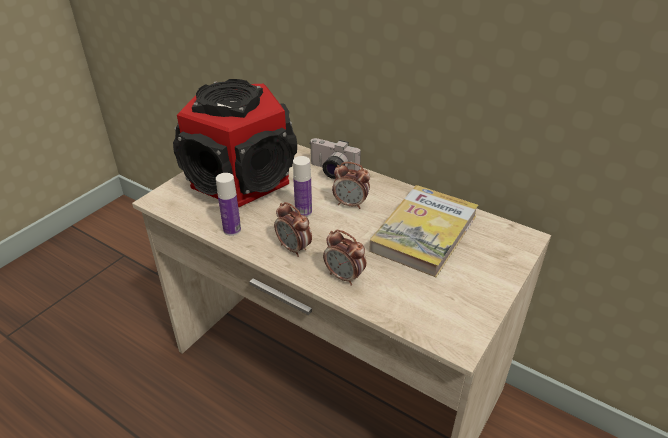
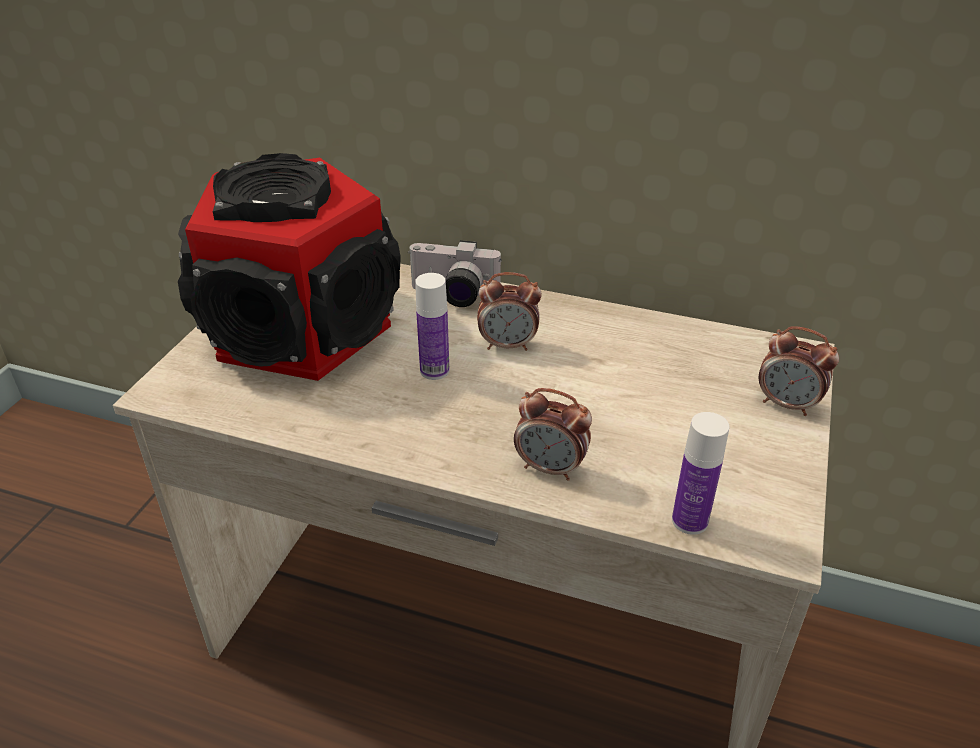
camera: 15 degrees left, 0 degrees up
bottle [216,173,241,236] -> bottle moved to [672,412,729,535]
alarm clock [274,202,312,257] -> alarm clock moved to [759,326,839,416]
book [369,185,478,277] -> none

